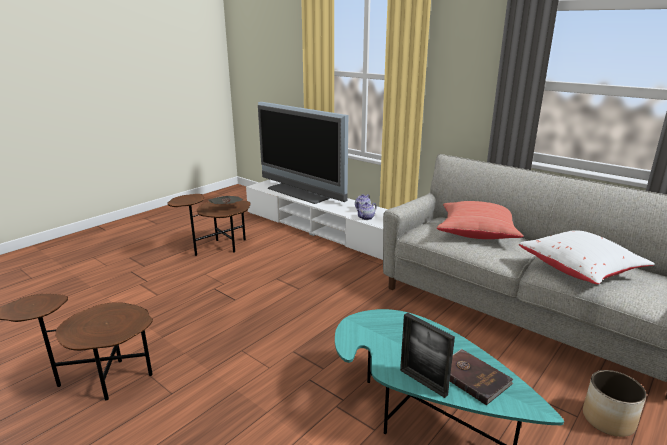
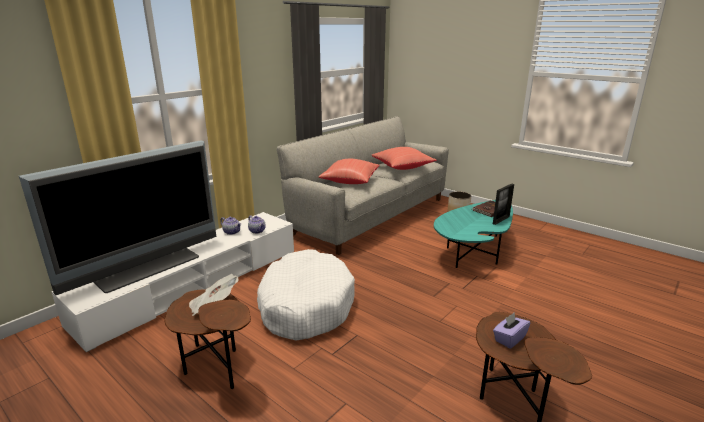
camera: 90 degrees left, 0 degrees up
white pillow [519,230,655,284] -> red pillow [372,147,436,170]
none -> white dog bed [257,249,355,341]
none -> purple tissue box [493,312,531,349]

